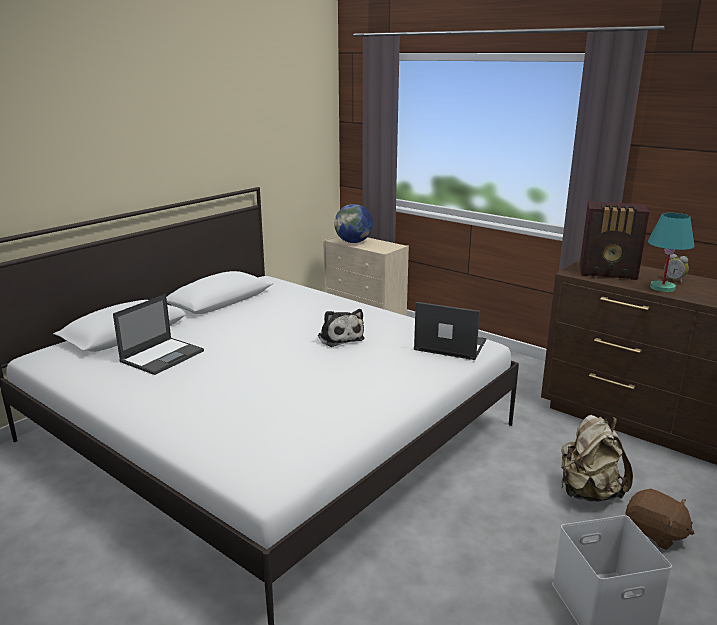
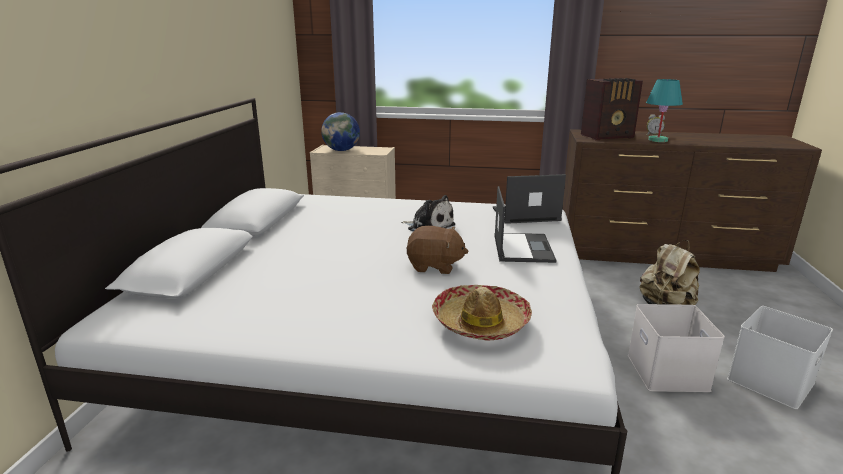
camera: 30 degrees left, 0 degrees up
laptop [113,294,204,375] -> laptop moved to [494,186,556,263]
brown plush toy [625,489,694,550] -> brown plush toy moved to [406,226,469,274]
none -> hat [432,285,532,340]
none -> white storage box [628,304,725,392]

